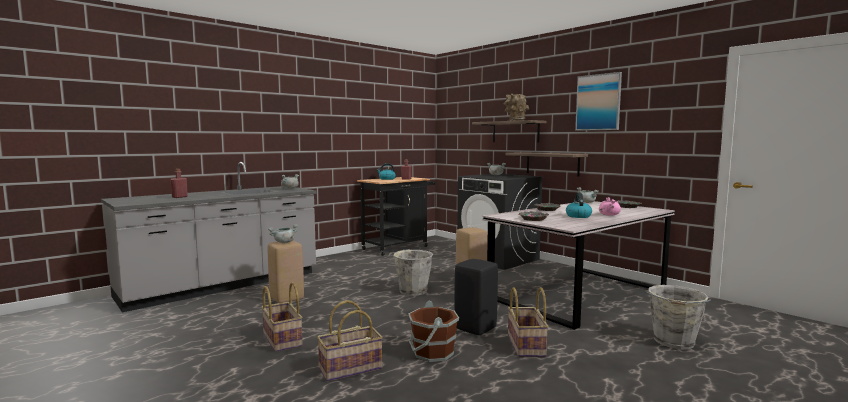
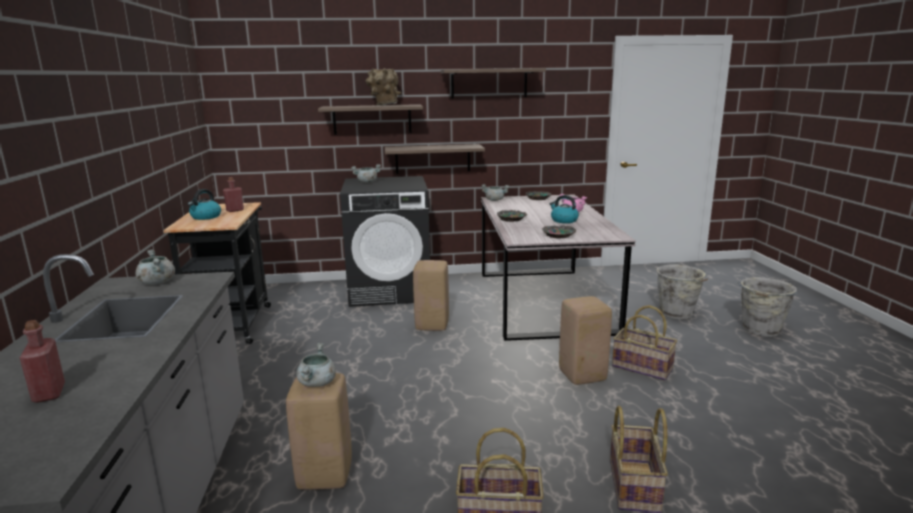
camera: 55 degrees left, 10 degrees up
grey bucket [389,249,433,296] -> grey bucket moved to [737,277,797,337]
brown bucket [408,301,459,362] -> none
black stool [454,259,498,335] -> beige stool [559,296,612,385]
picture [575,72,622,131] -> shelf [441,68,546,99]

